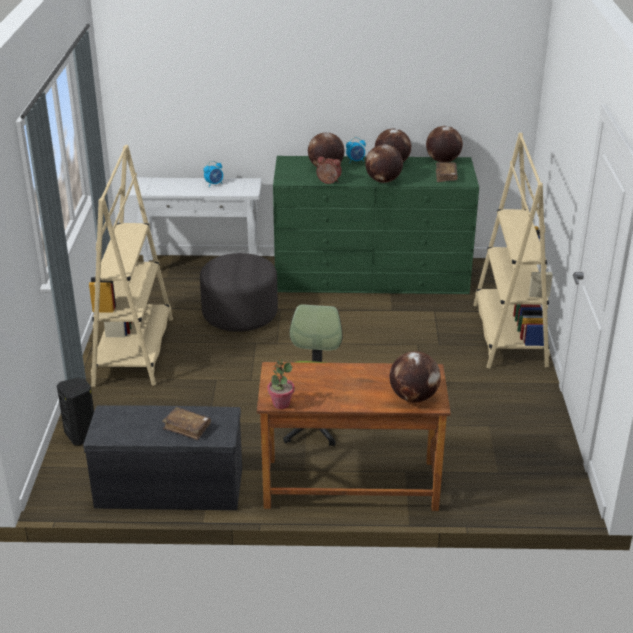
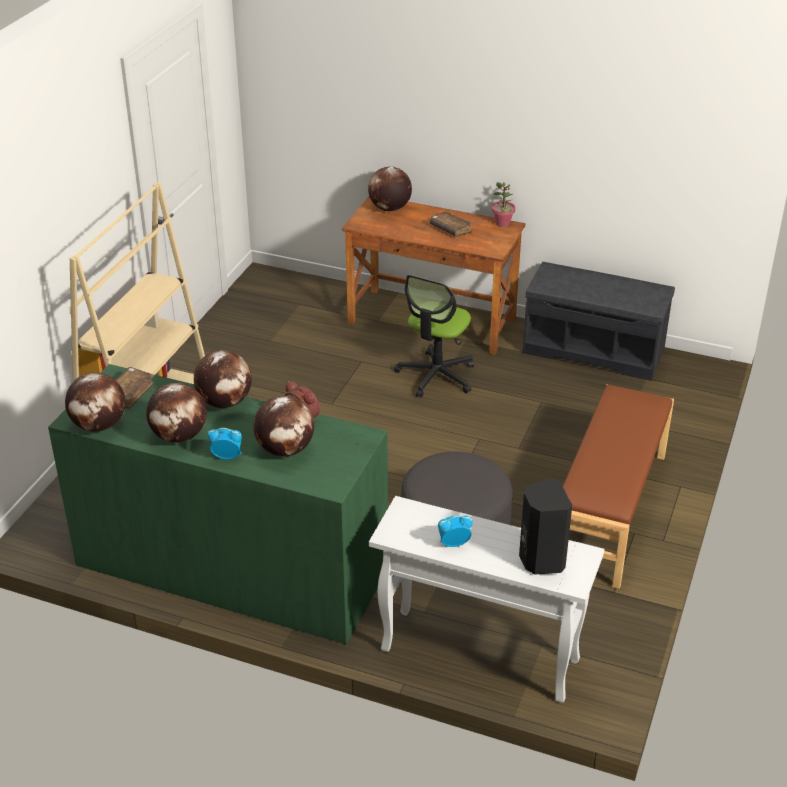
camera: 160 degrees left, 5 degrees up
black speaker [57,377,94,446] -> black speaker moved to [519,479,572,575]
beige bookcase [89,145,173,387] -> brown bench [563,384,674,589]
brown book [162,407,211,440] -> brown book moved to [430,211,473,237]

